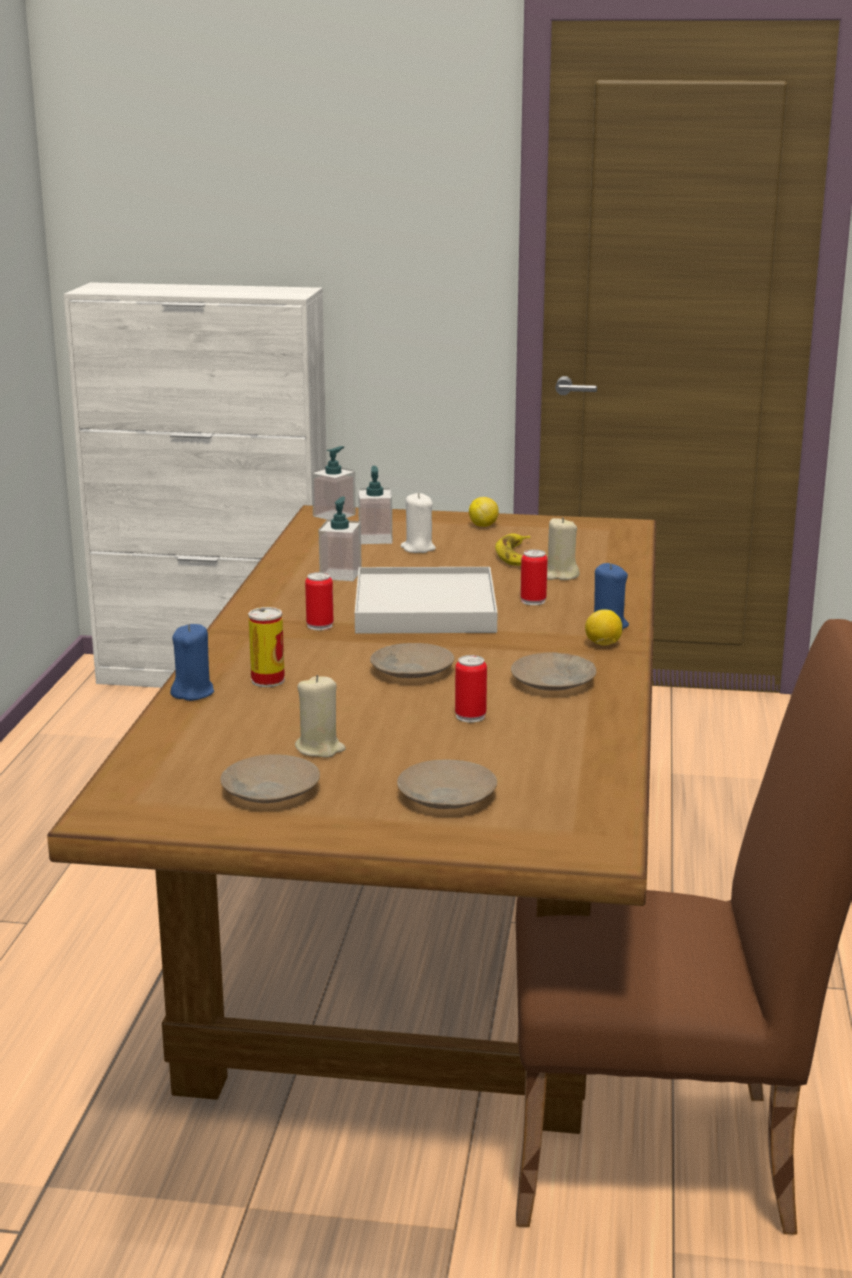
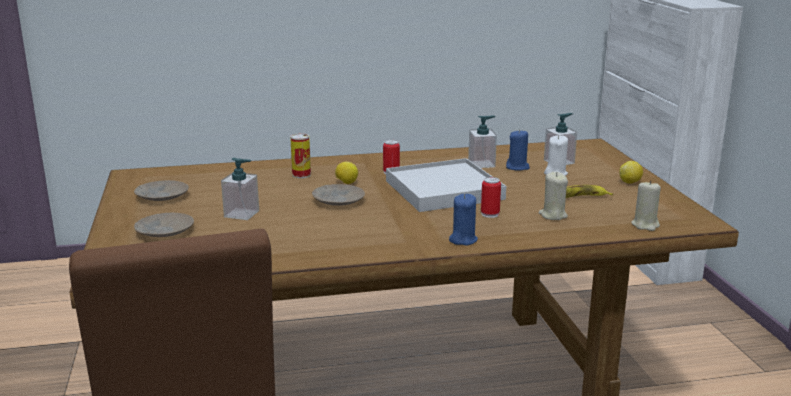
camera: 70 degrees right, 0 degrees up
blue candle [170,624,214,701] -> blue candle moved to [506,129,530,171]
beige candle [295,675,345,758] -> beige candle moved to [631,180,661,231]
soap dispenser [312,446,356,520] -> soap dispenser moved to [221,158,259,220]
can [455,655,487,723] -> none
beige plate [511,652,596,691] -> none
lemon [585,609,622,646] -> lemon moved to [335,162,358,184]

